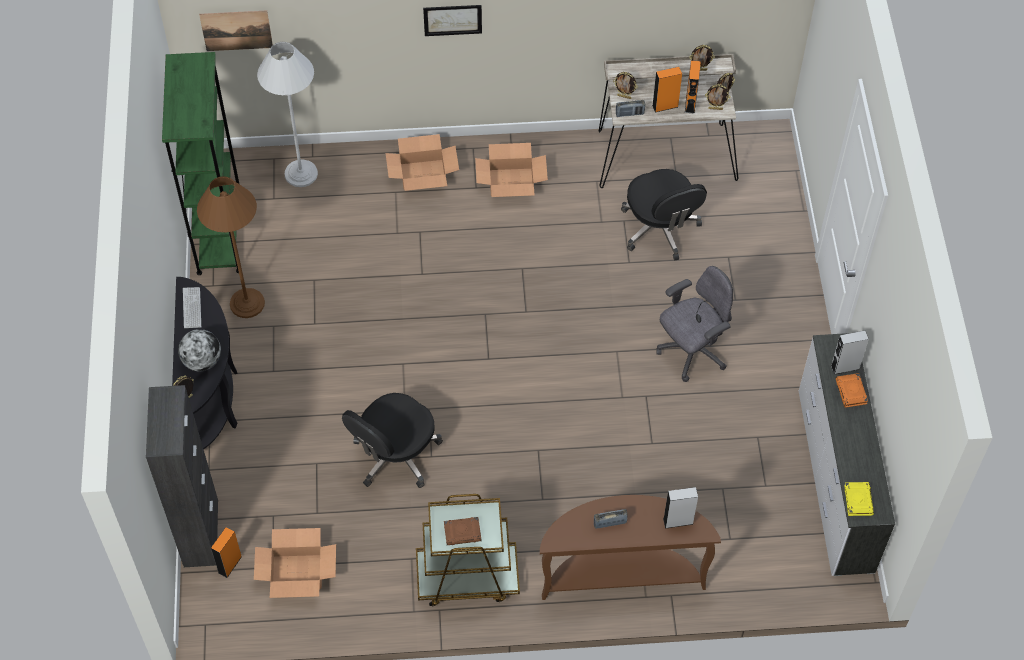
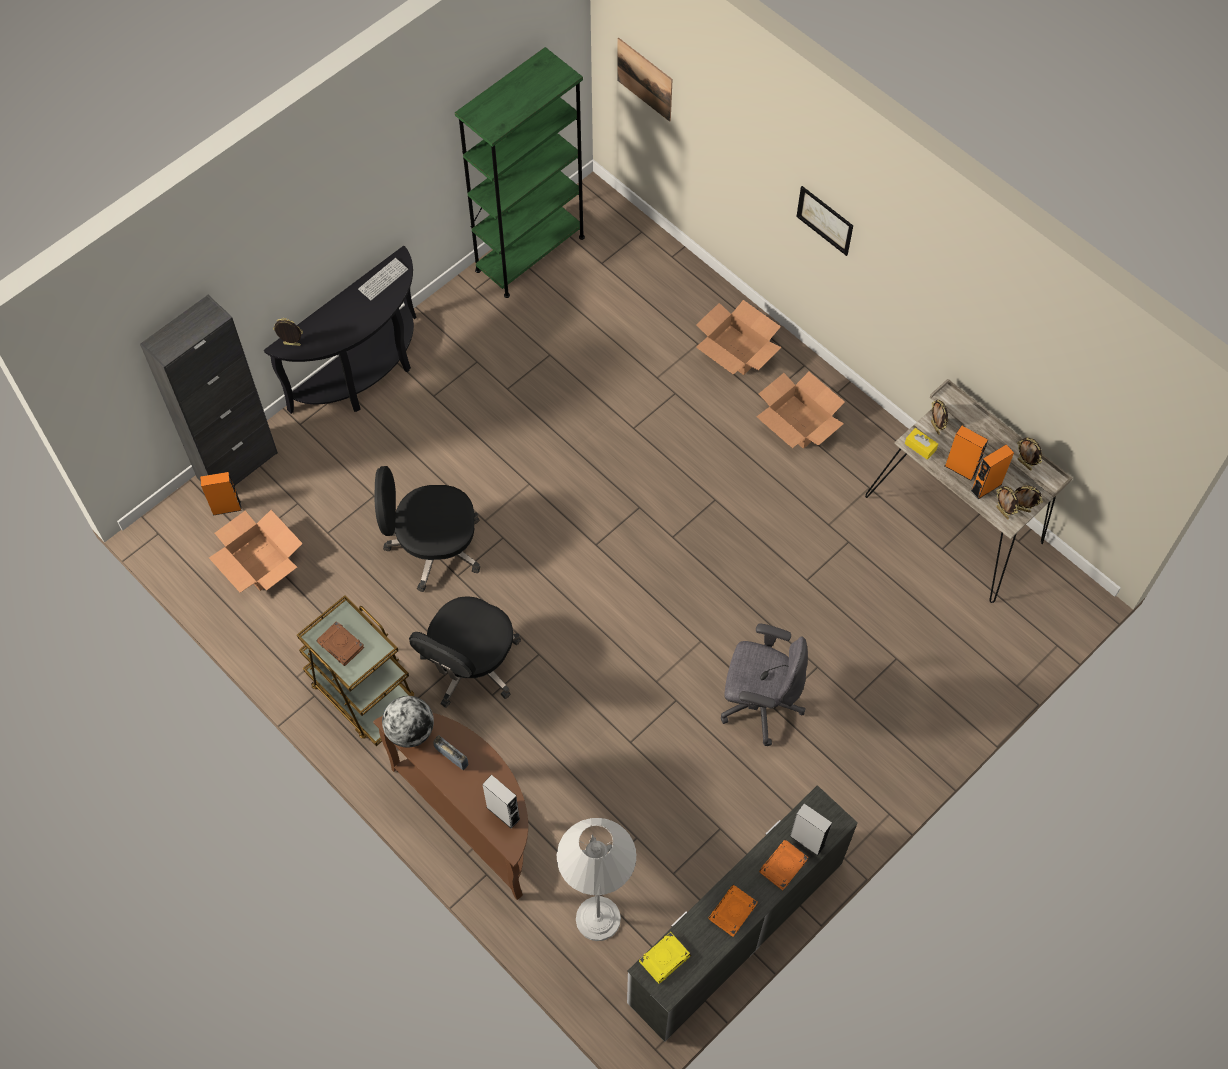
camera: 50 degrees right, 5 degrees up
globe [178,329,221,371] -> globe moved to [382,696,434,748]
brown floor lamp [197,176,265,318] -> none
white floor lamp [257,42,318,187] -> white floor lamp moved to [557,818,636,941]
radio [616,100,645,117] -> yellow tissue box [905,428,938,460]
black office chair [621,169,707,260] -> black office chair moved to [409,596,521,708]
none -> orange book [708,885,757,937]

